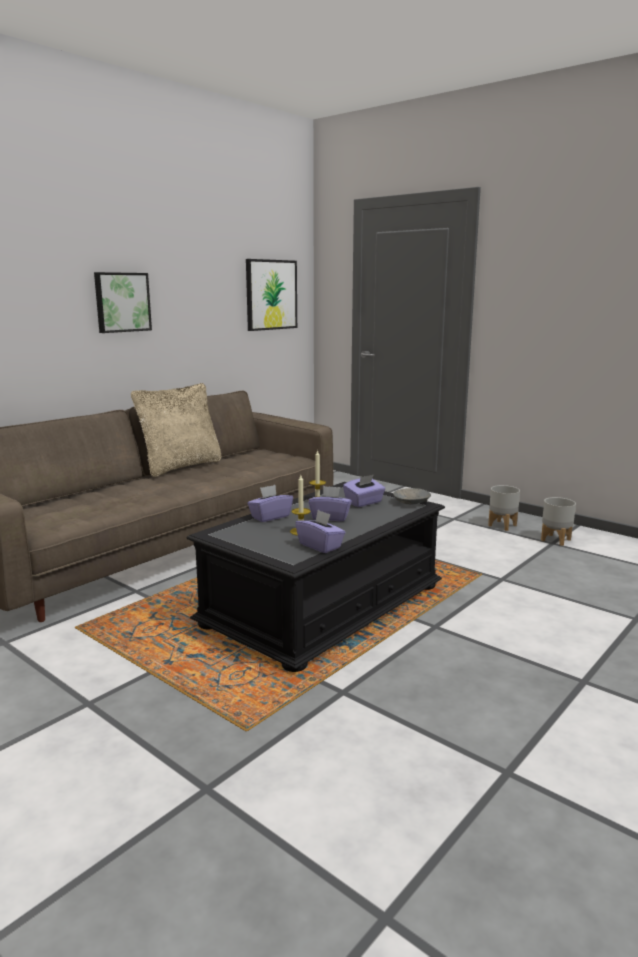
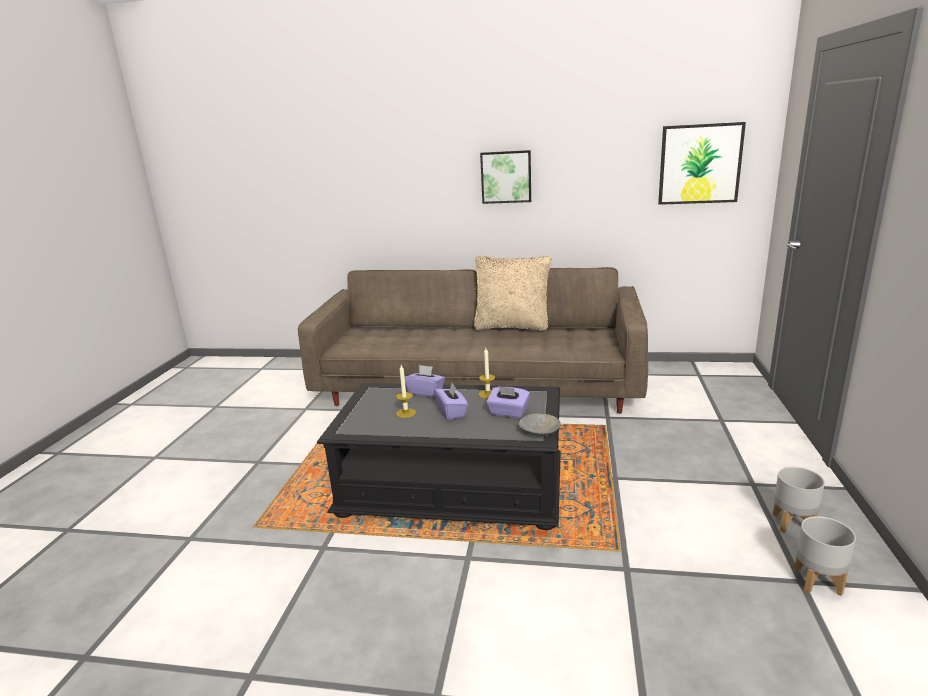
camera: 60 degrees right, 5 degrees up
purple tissue box [295,510,346,553] -> none

